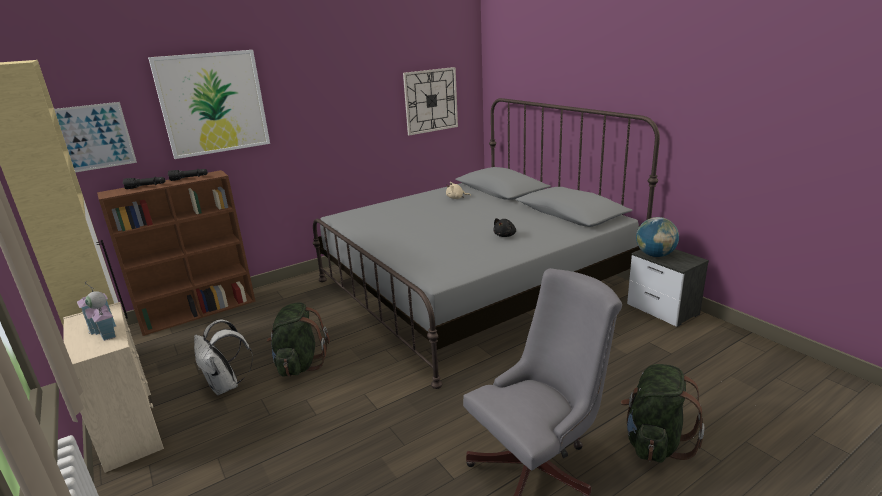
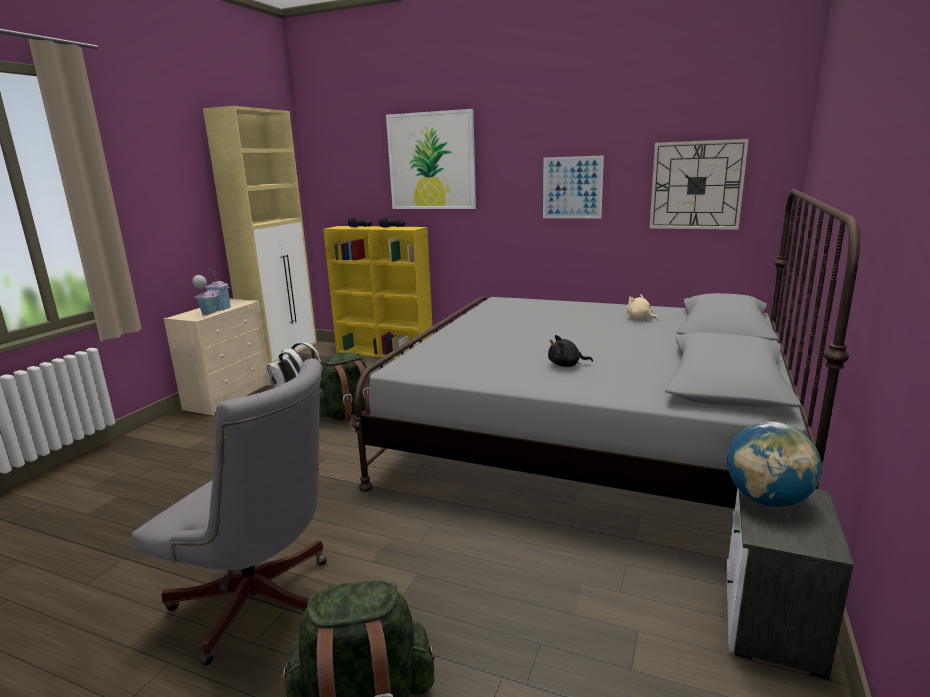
camera: 55 degrees right, 5 degrees down
picture [54,102,137,172] -> picture moved to [543,155,604,218]
brown bookcase [97,170,256,336] -> yellow bookcase [323,226,433,359]

